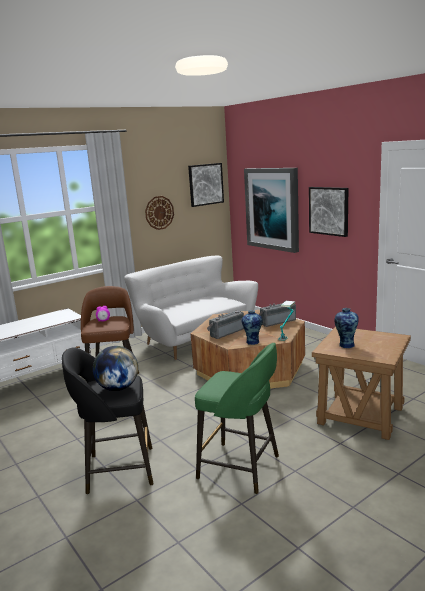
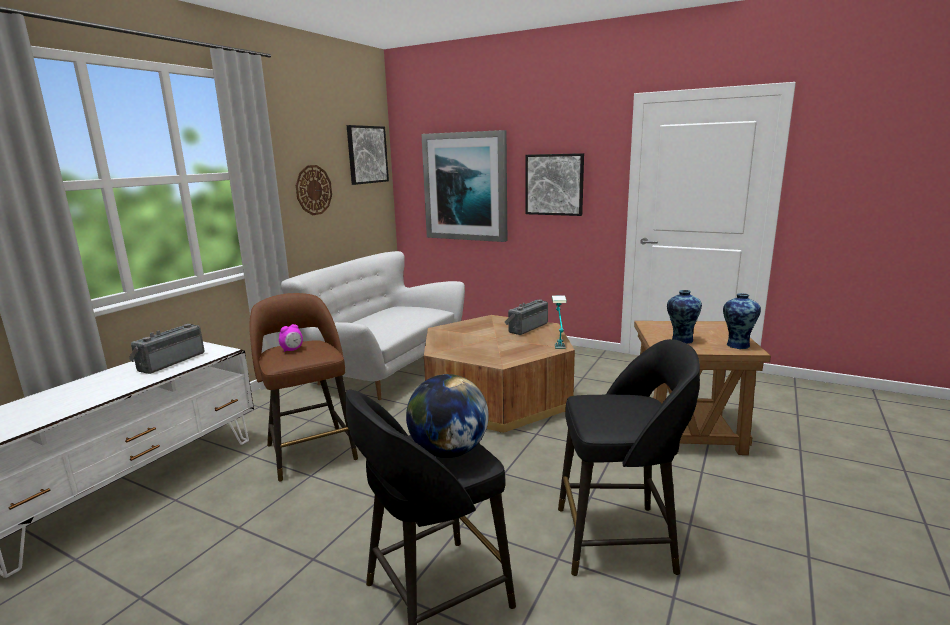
camera: 25 degrees left, 0 degrees up
green stool [195,343,279,494] -> black stool [558,339,700,576]
radio [207,310,244,339] -> radio moved to [129,324,204,374]
vase [242,310,263,345] -> vase moved to [723,293,761,349]

